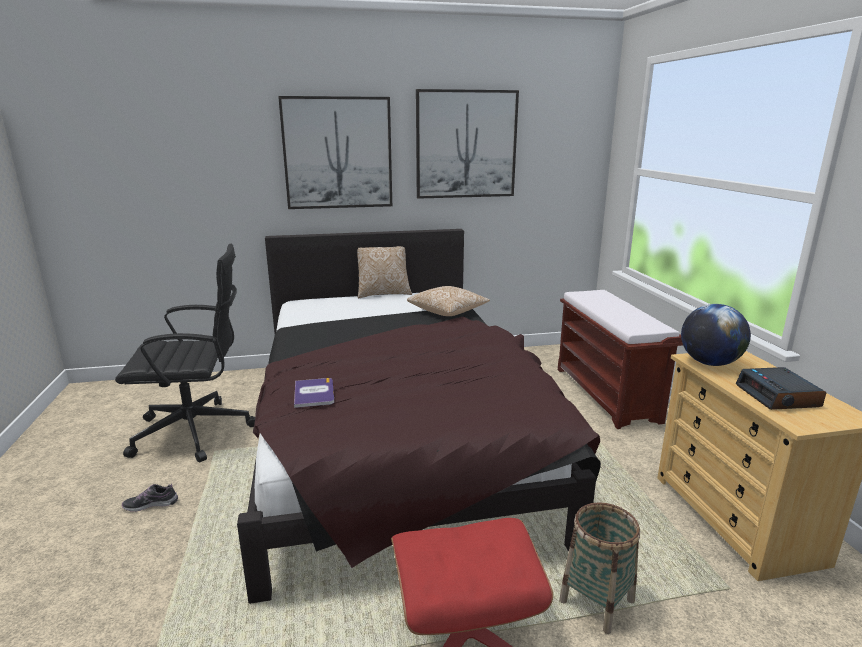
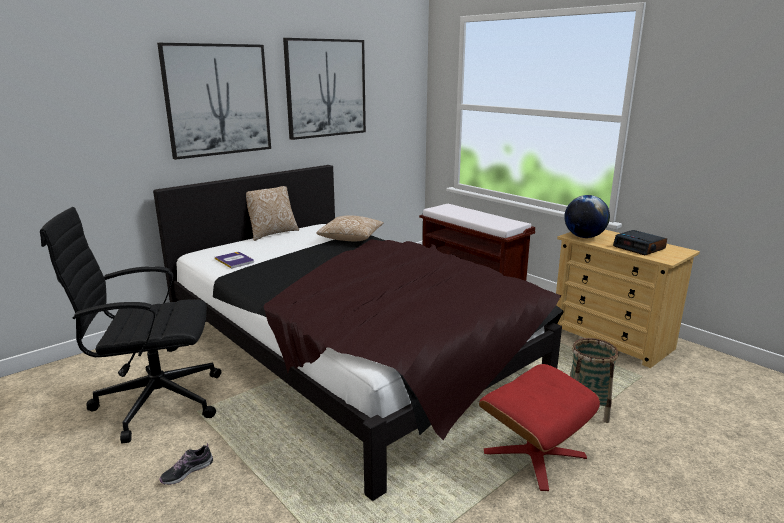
camera: 30 degrees left, 0 degrees up
black office chair [115,243,255,463] -> black office chair turned 150 degrees counterclockwise [40,207,221,443]
book [294,378,334,408] -> book moved to [215,252,254,269]

